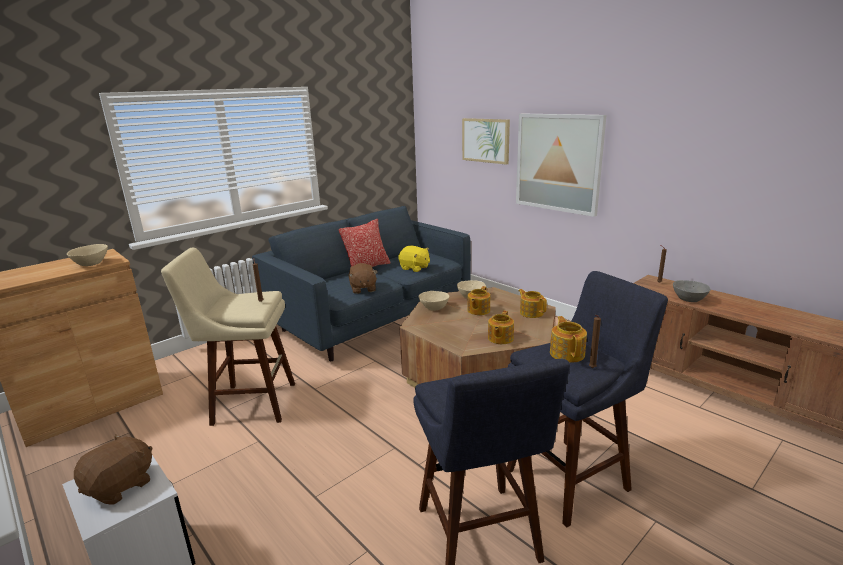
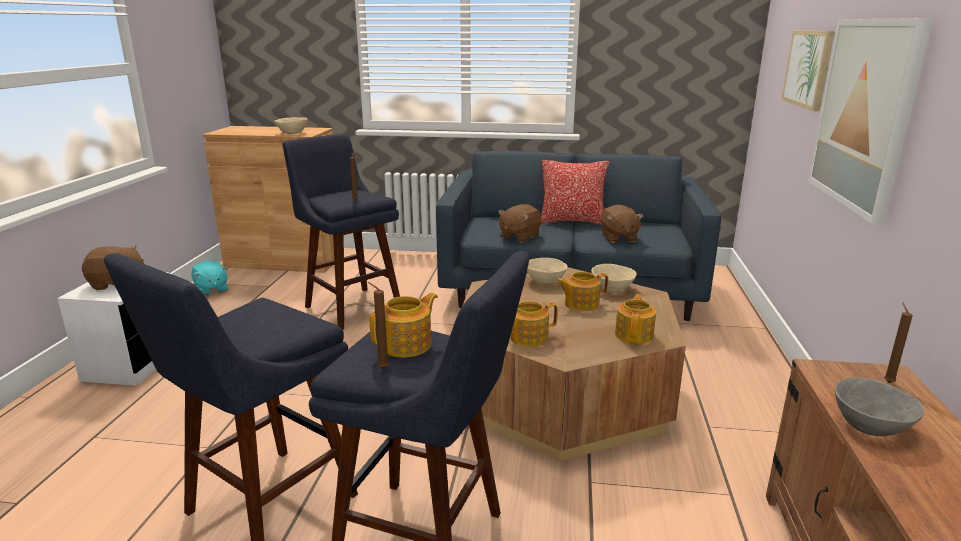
camera: 50 degrees right, 0 degrees up
beige stool [161,248,295,426] -> blue stool [283,134,400,330]
yellow plush toy [398,246,430,272] -> brown plush toy [601,205,644,243]
none -> turquoise plush toy [192,260,228,296]

